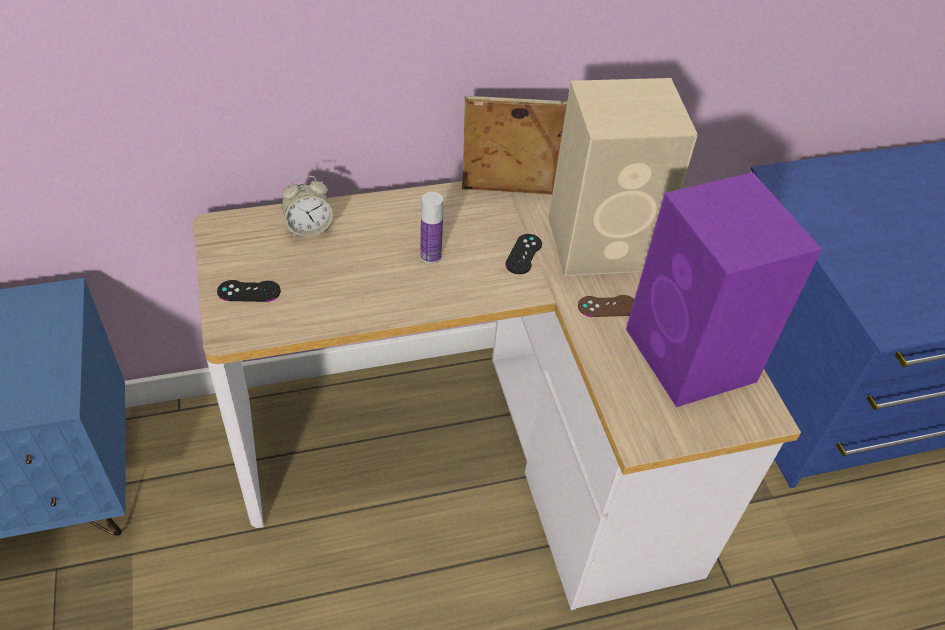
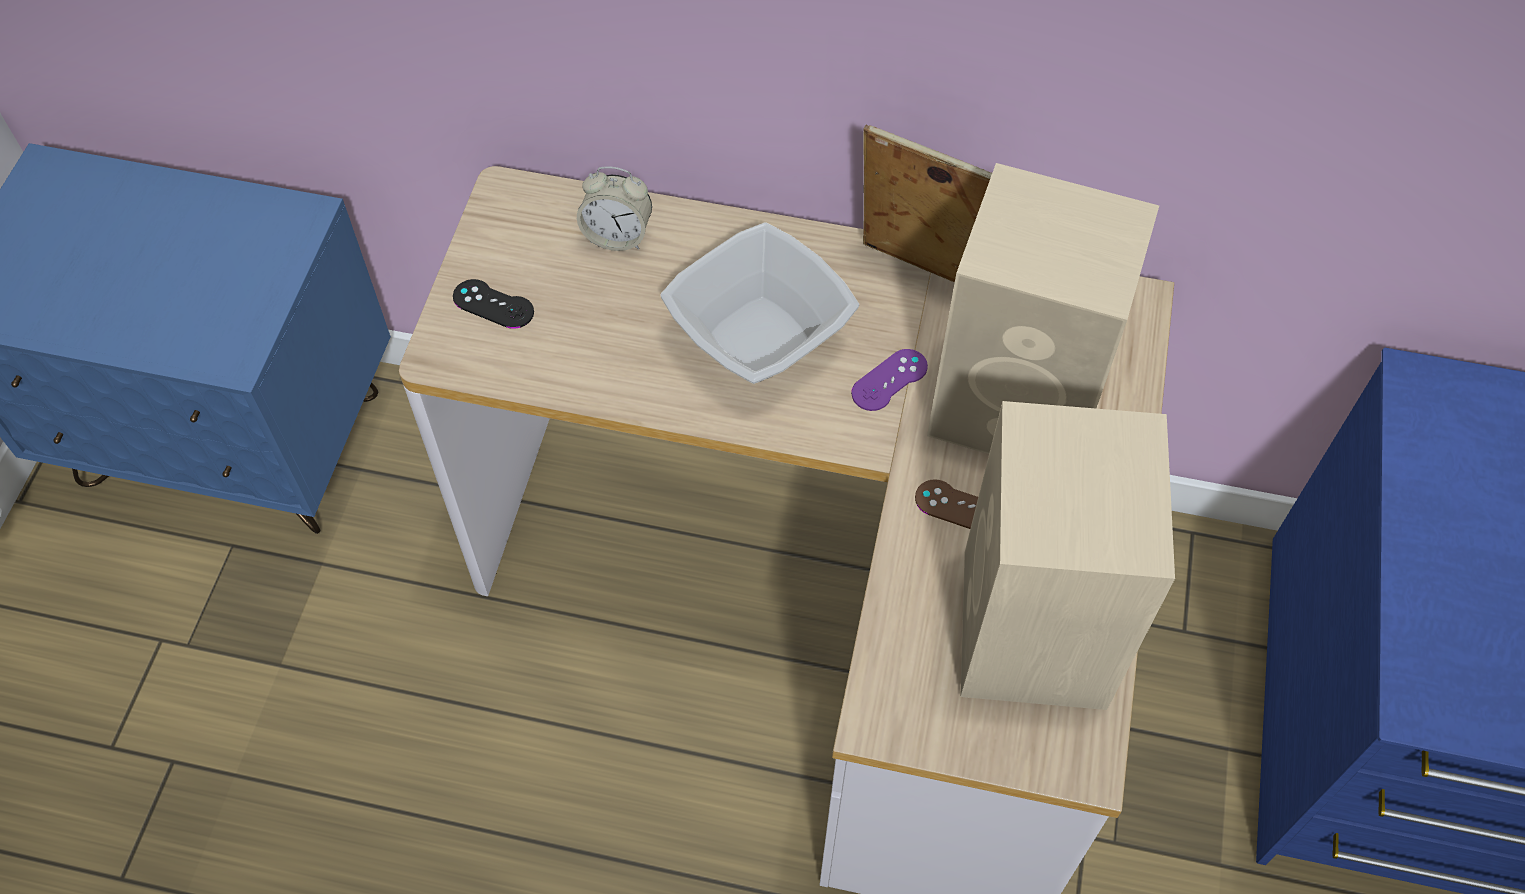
camera: 30 degrees right, 10 degrees up
bottle [420,192,443,264] -> bowl [660,222,859,384]
black game controller [505,234,542,274] -> purple game controller [851,349,928,411]
purple speaker [626,172,822,407] -> beige speaker [960,401,1175,710]

